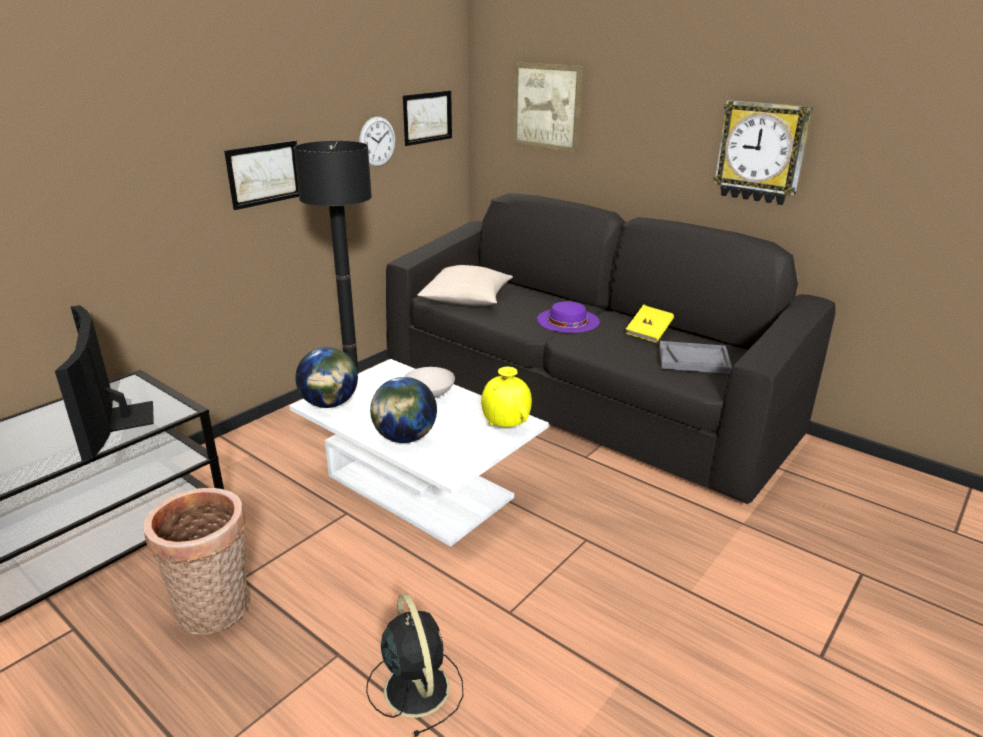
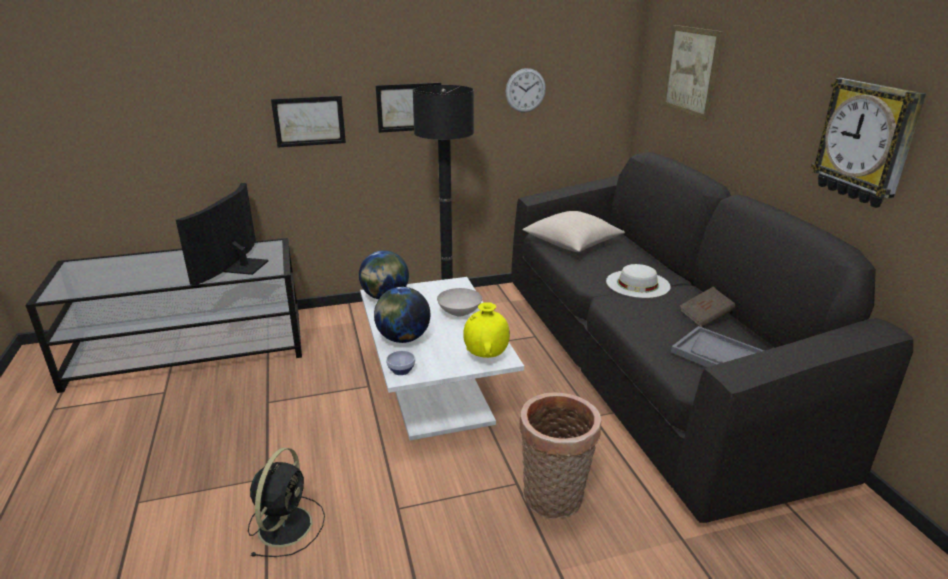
camera: 35 degrees right, 0 degrees up
basket [143,488,248,635] -> basket moved to [519,392,601,519]
picture [403,90,452,146] -> picture moved to [271,96,346,148]
purple hat [537,301,600,333] -> white hat [606,264,671,298]
yellow book [626,304,674,343] -> brown book [680,286,735,328]
none -> bowl [386,351,415,375]

